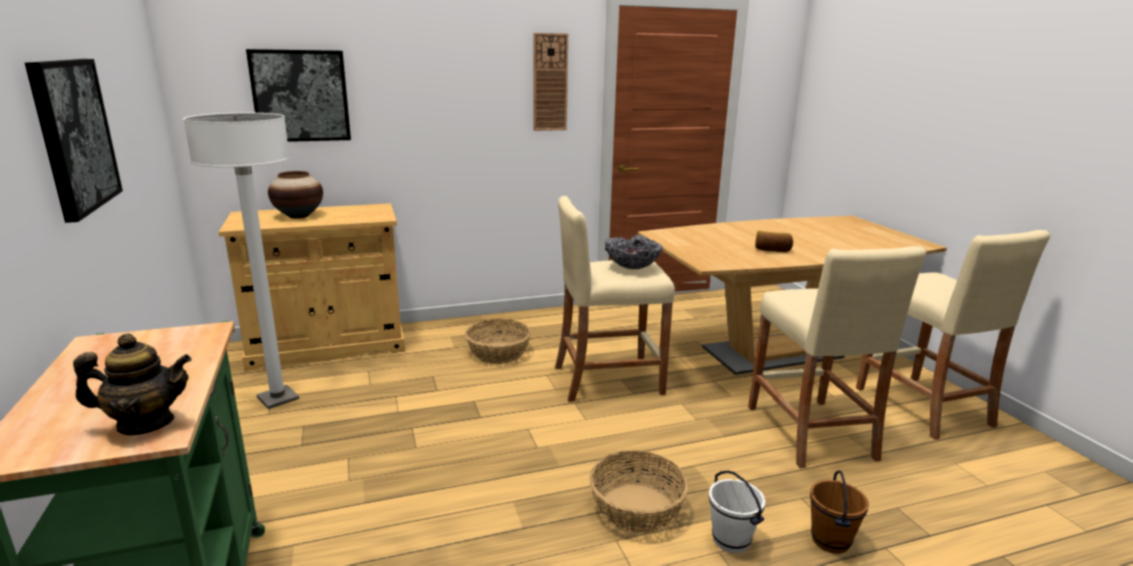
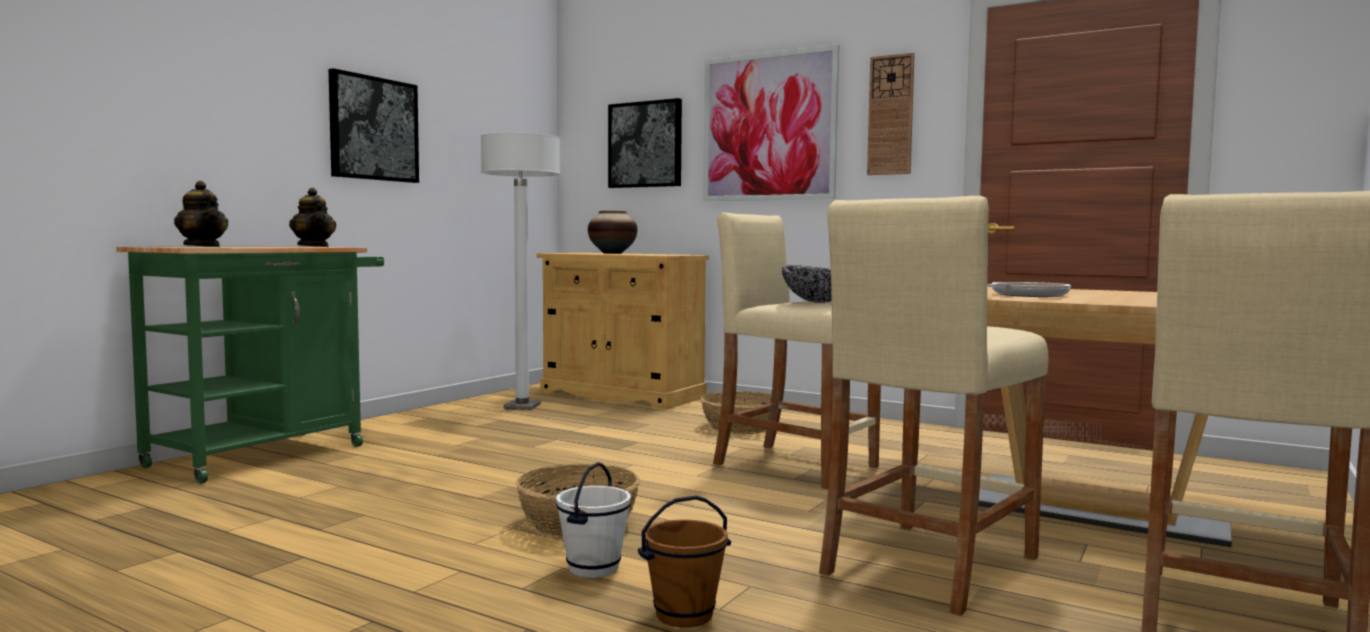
camera: 50 degrees right, 15 degrees down
bread [755,231,793,252] -> frying pan [987,282,1071,297]
none -> teapot [289,188,336,247]
none -> picture [703,44,839,201]

